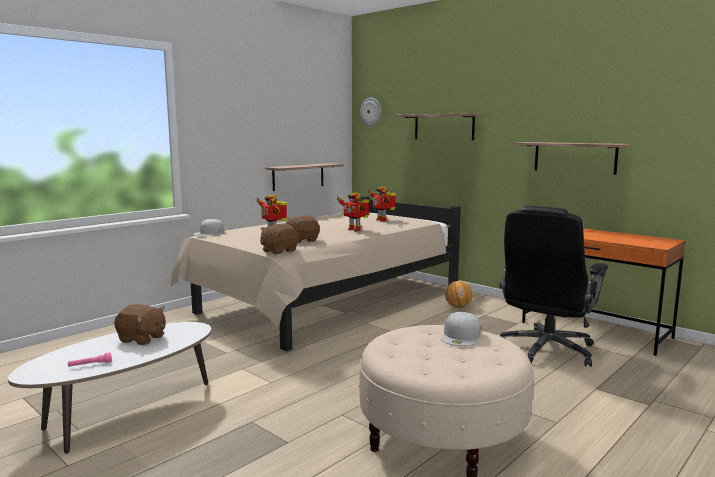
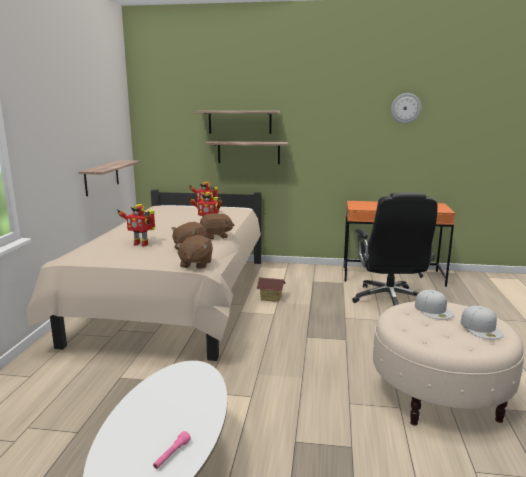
camera: 35 degrees left, 5 degrees up
brown plush toy [114,304,166,345] -> brown plush toy moved to [200,213,234,240]
white cap [193,219,224,236] -> white cap moved to [461,306,504,339]
wall clock [360,97,381,126] -> wall clock moved to [391,93,422,124]
basketball [445,281,473,308] -> none
shelf [514,142,631,175] -> shelf moved to [205,141,288,164]
none -> toy house [257,277,286,302]

